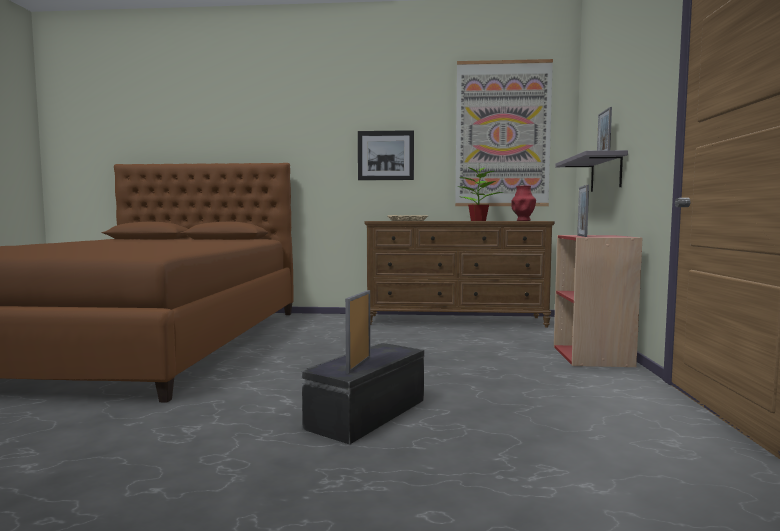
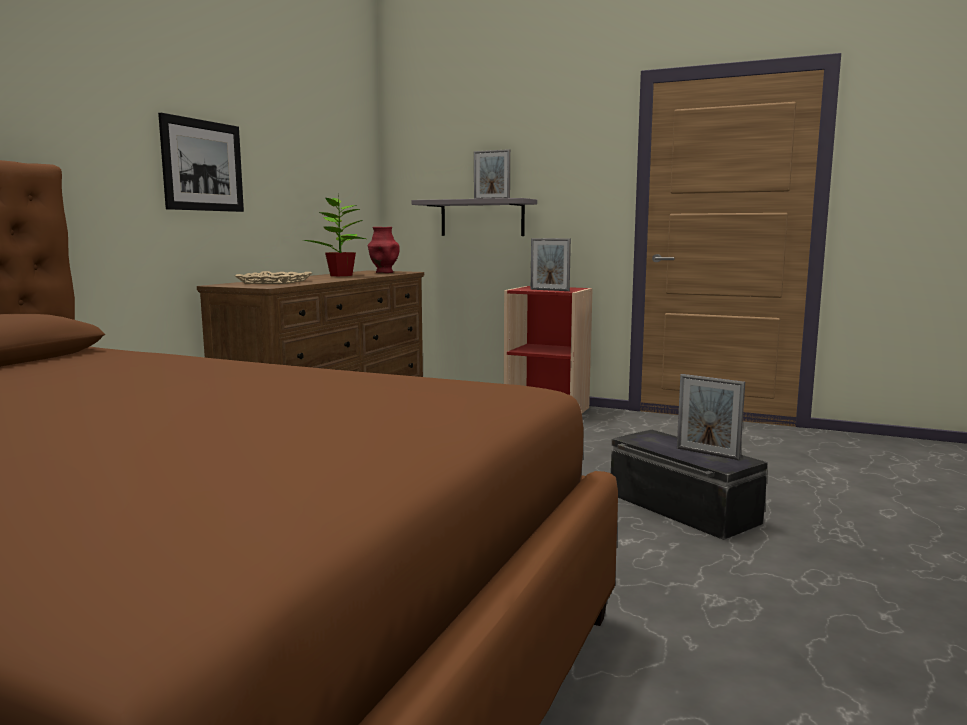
camera: 70 degrees left, 5 degrees up
picture [455,59,553,206] -> none

